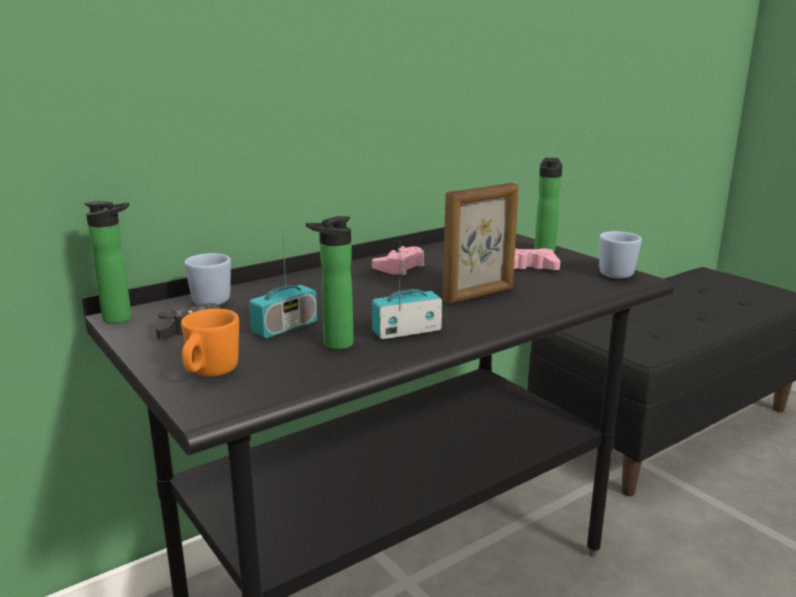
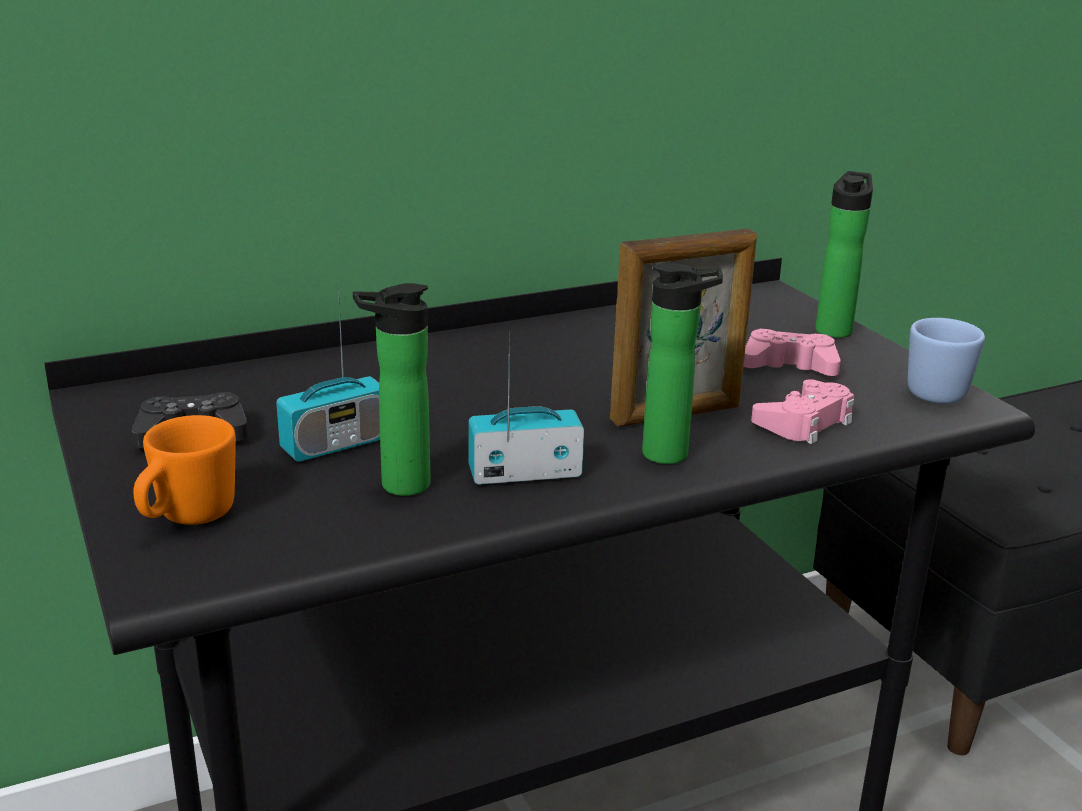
camera: 10 degrees right, 5 degrees up
bottle [84,201,132,323] -> bottle moved to [642,263,723,464]
blue mug [184,253,231,305] -> none
pink game controller [372,246,425,275] -> pink game controller moved to [751,379,854,444]

